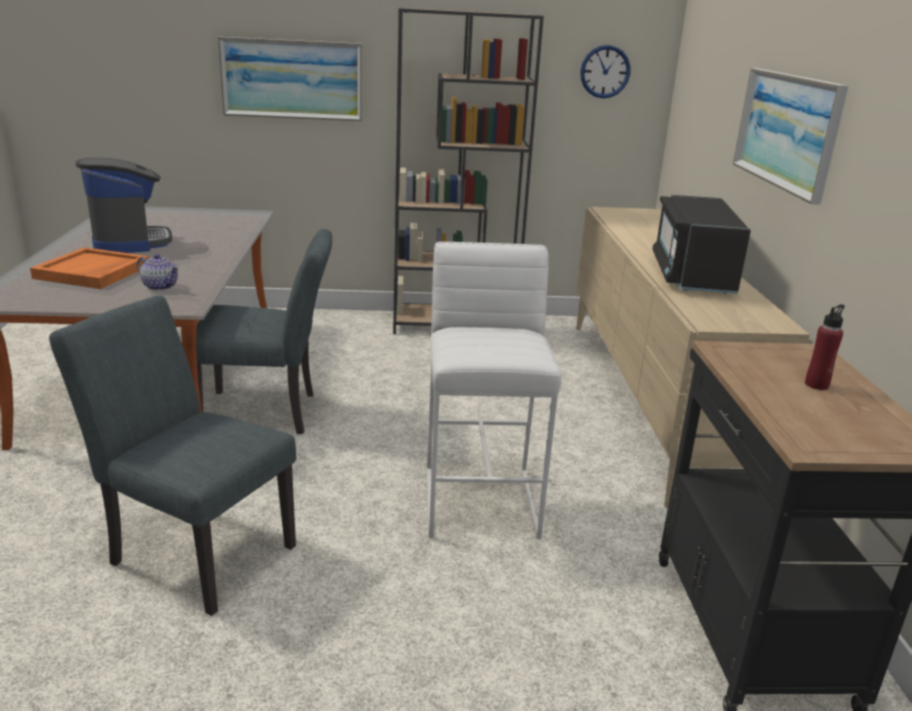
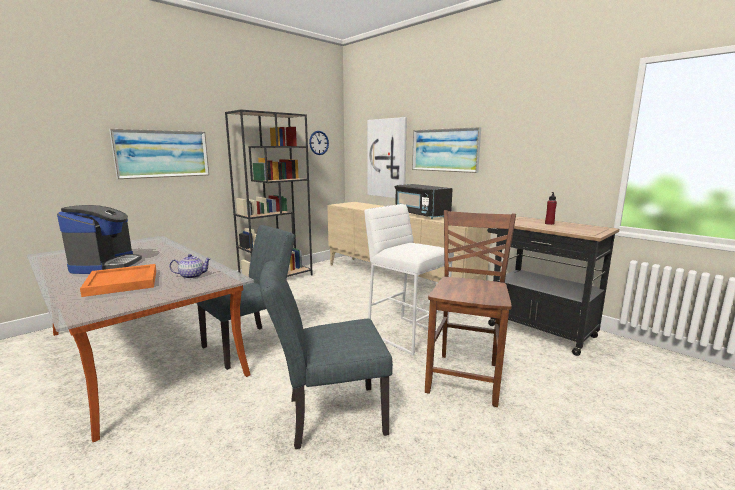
camera: 40 degrees left, 10 degrees down
coffee machine [76,158,172,253] -> coffee machine turned 60 degrees clockwise [57,205,142,274]
none -> picture [367,117,407,198]
none -> brown chair [425,210,516,407]

